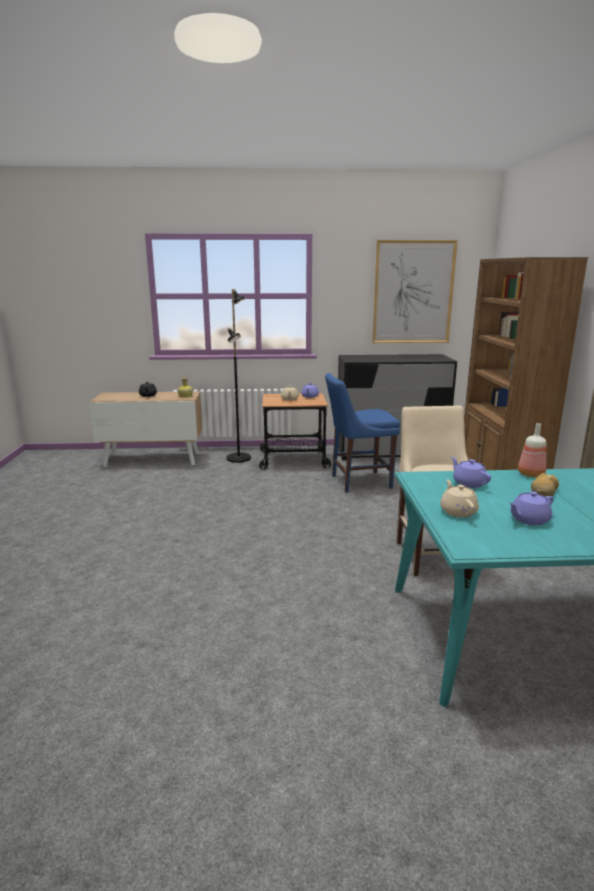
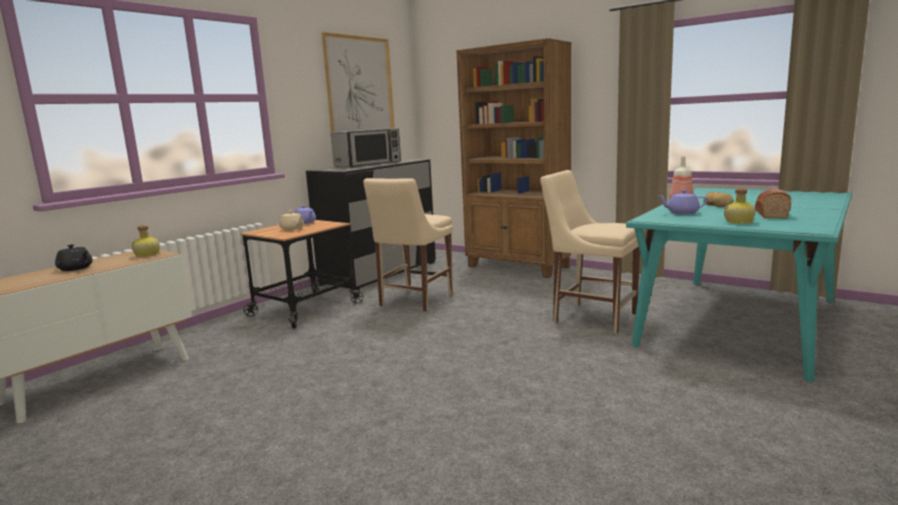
camera: 50 degrees left, 5 degrees down
black floor lamp [227,289,251,463] -> none
blue chair [325,373,400,493] -> beige chair [363,178,453,311]
beige teapot [440,479,479,517] -> bottle [724,188,756,224]
purple teapot [509,491,554,525] -> bread [755,189,791,218]
none -> microwave [331,128,401,168]

